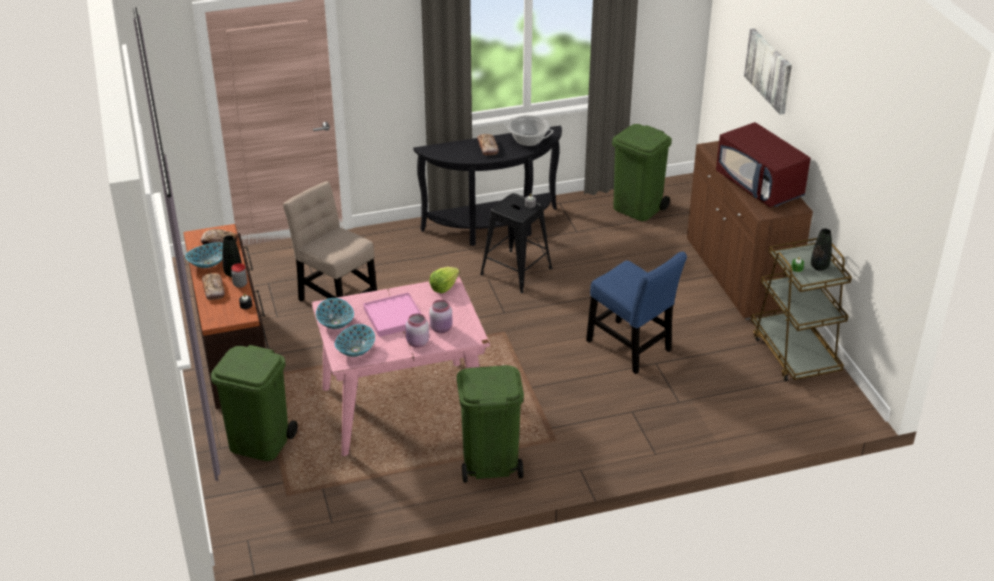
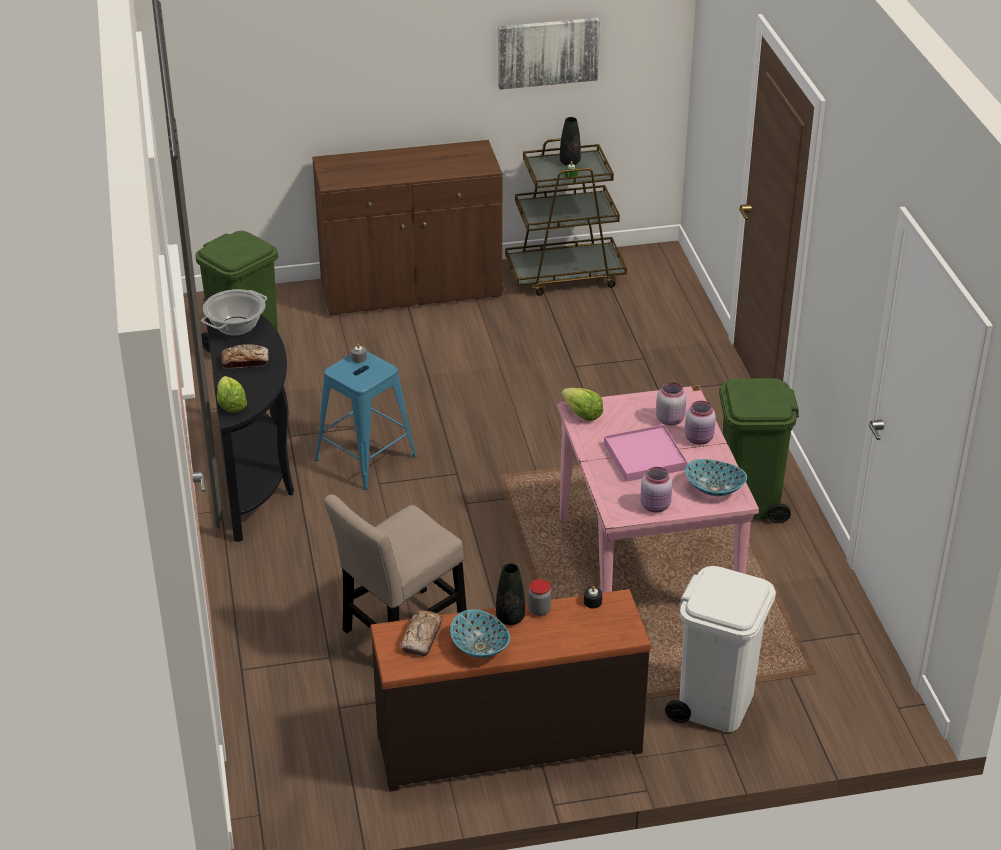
camera: 85 degrees left, 0 degrees up
bread [202,273,225,300] -> none
green trash can [211,345,298,461] -> white trash can [665,566,776,732]
bowl [316,298,354,329] -> pink jar [640,467,673,513]
black stool [480,193,552,293] -> blue stool [315,351,417,490]
blue chair [586,252,687,374] -> none
red microwave [716,122,811,207] -> none
picture [744,28,792,115] -> picture moved to [498,18,600,90]
none -> lettuce [217,376,247,412]

